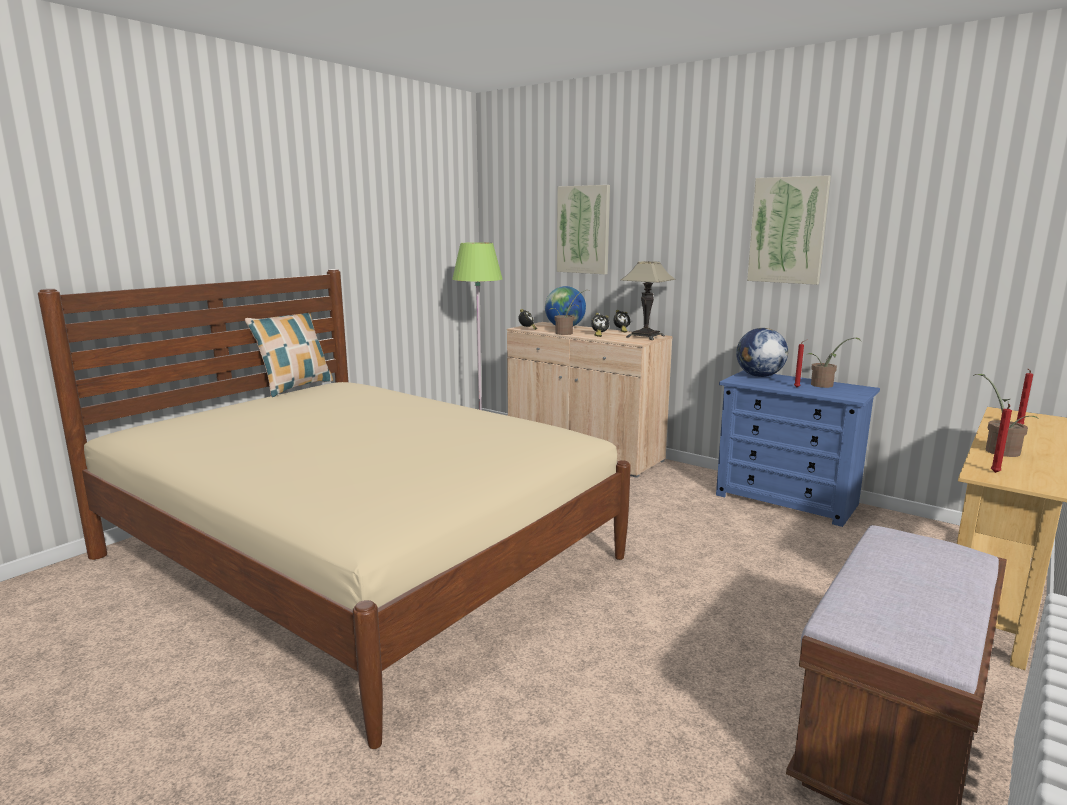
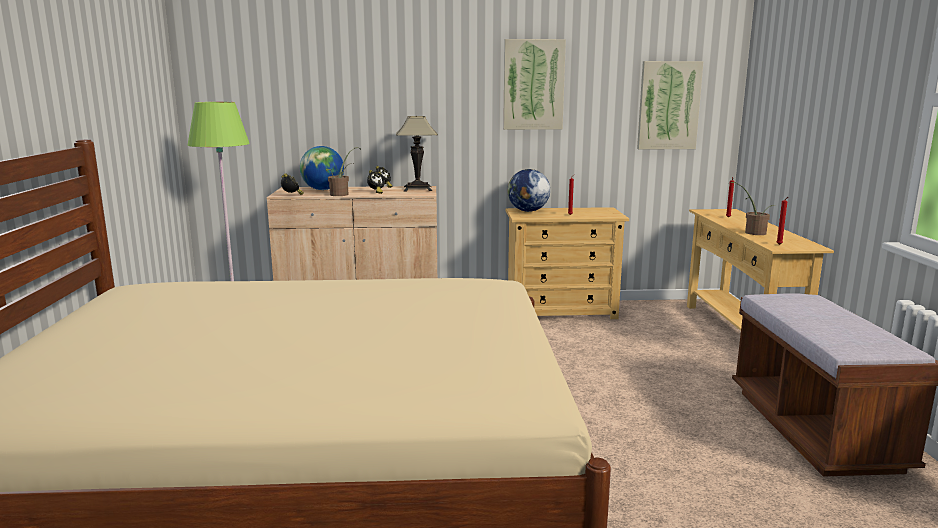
camera: 40 degrees left, 0 degrees up
pillow [245,313,333,397] -> none
picture [557,185,610,274] -> picture moved to [637,61,704,149]
blue dresser [716,370,880,527] -> beige dresser [506,207,629,319]
potted plant [806,338,861,388] -> none

